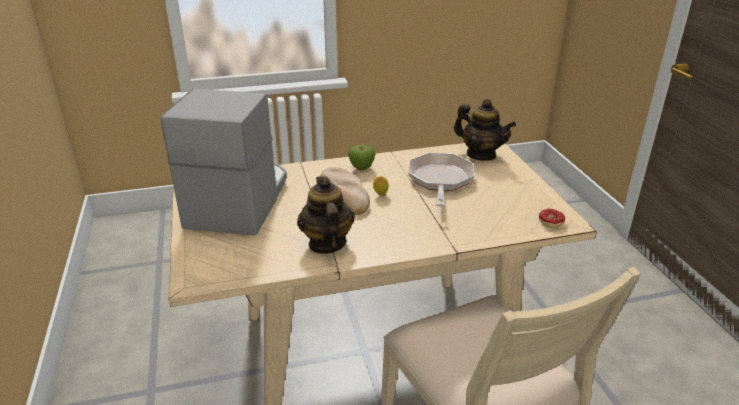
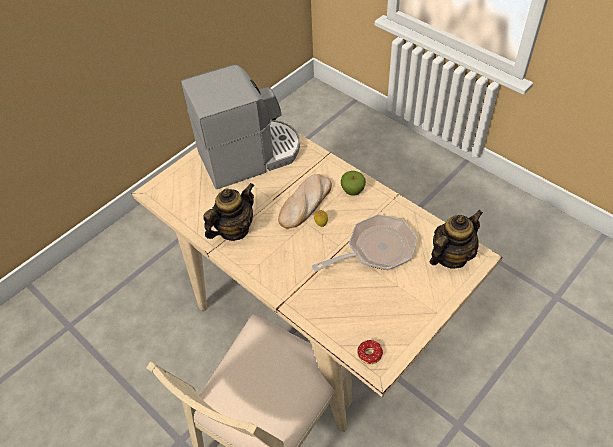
camera: 60 degrees right, 20 degrees up
teapot [454,99,516,161] -> teapot turned 135 degrees counterclockwise [430,210,483,268]

